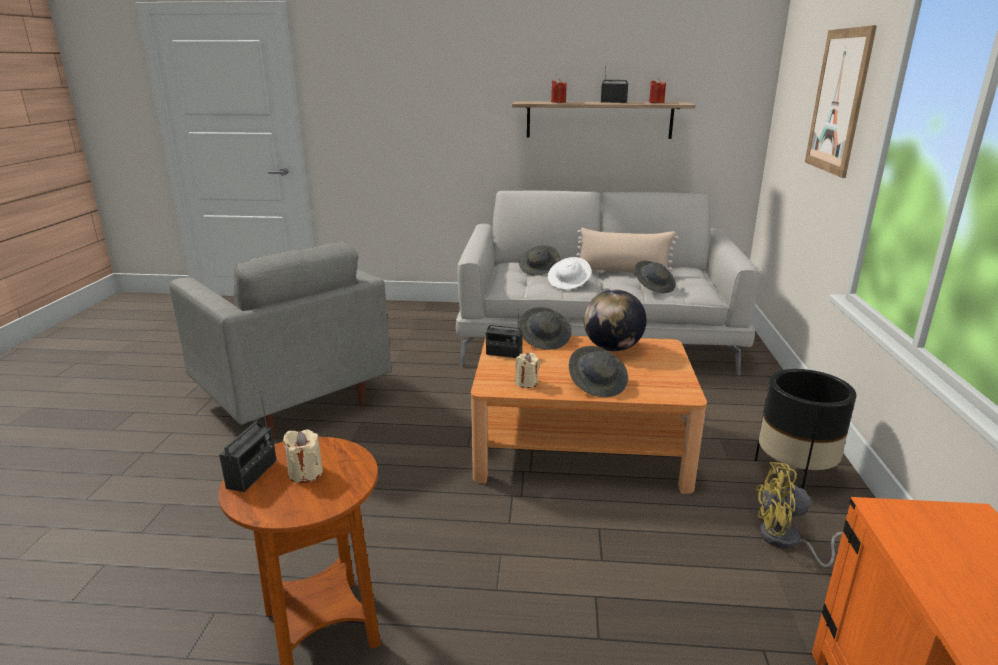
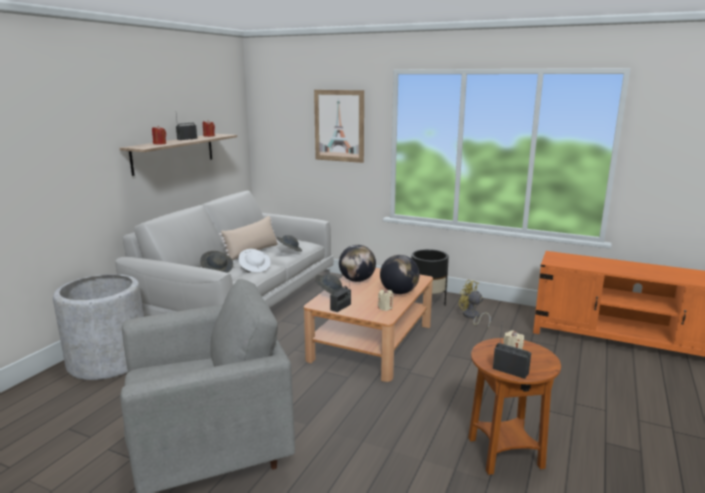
camera: 70 degrees left, 5 degrees down
grey hat [569,346,628,397] -> globe [380,255,420,294]
yellow fan [755,462,843,567] -> yellow fan turned 105 degrees clockwise [459,280,491,329]
none -> grey planter [53,274,144,380]

